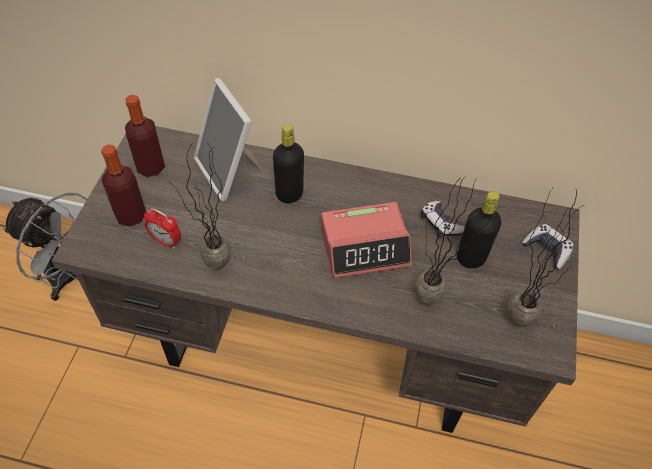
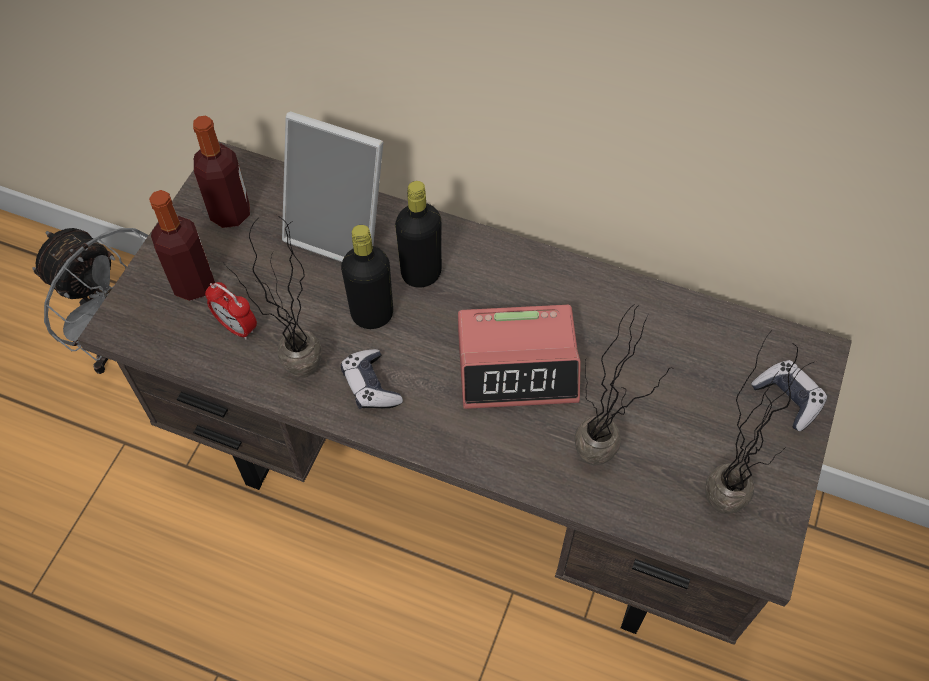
camera: 10 degrees right, 5 degrees up
picture frame [194,78,263,202] -> picture frame turned 45 degrees counterclockwise [282,111,383,262]
game controller [421,201,465,237] -> game controller moved to [341,349,403,409]
black bottle [457,191,501,268] -> black bottle moved to [341,225,393,329]

